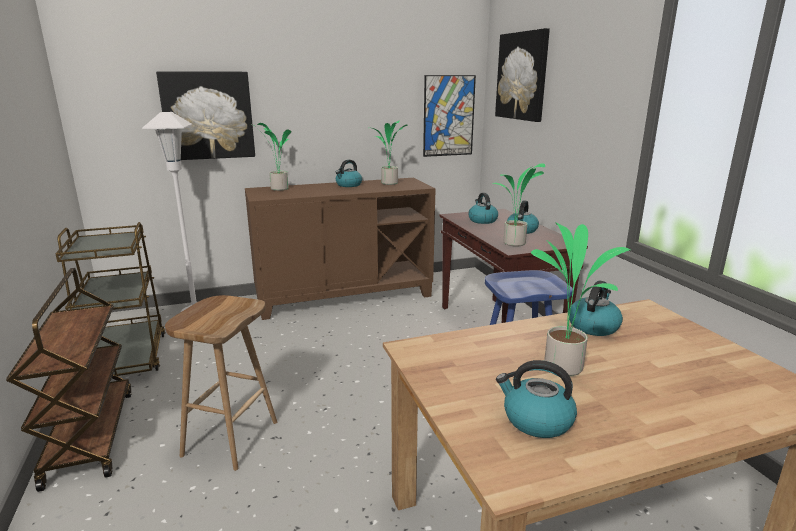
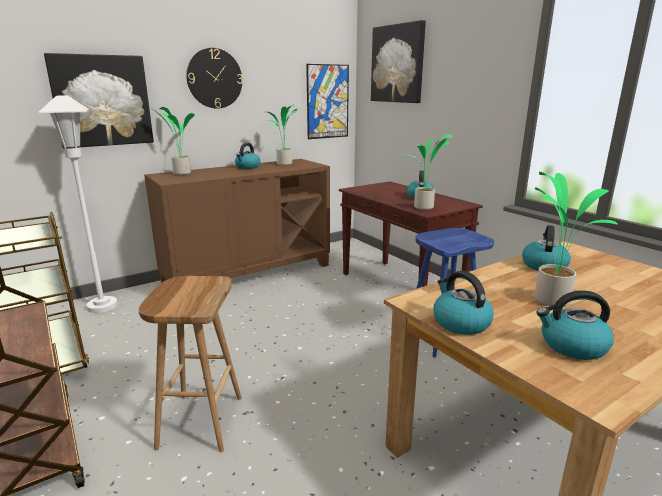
camera: 15 degrees left, 0 degrees up
kettle [468,193,498,224] -> kettle moved to [433,271,494,335]
none -> wall clock [186,48,243,109]

